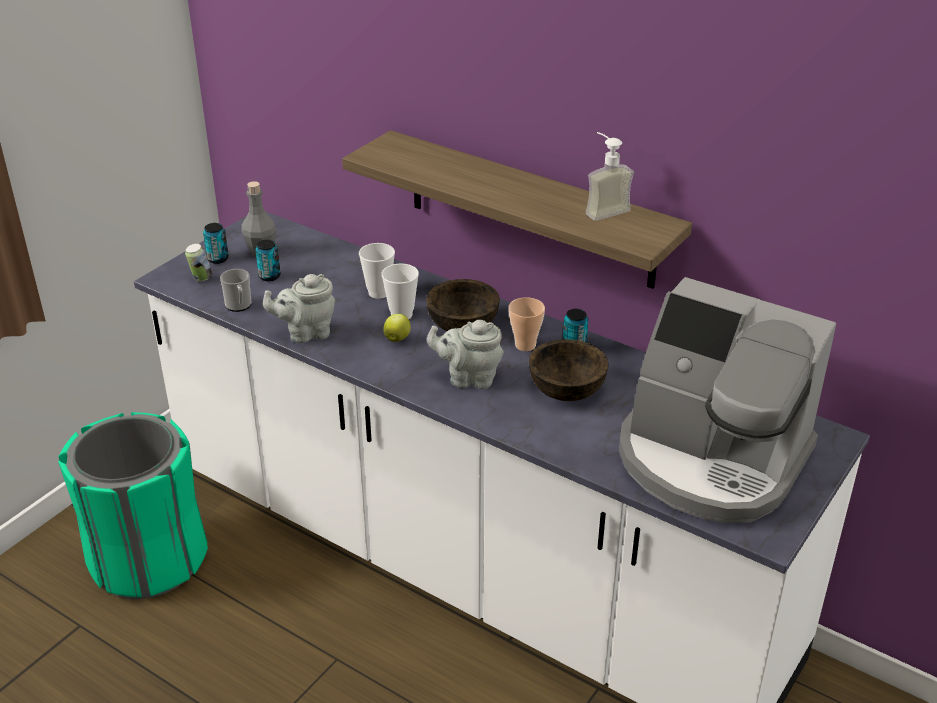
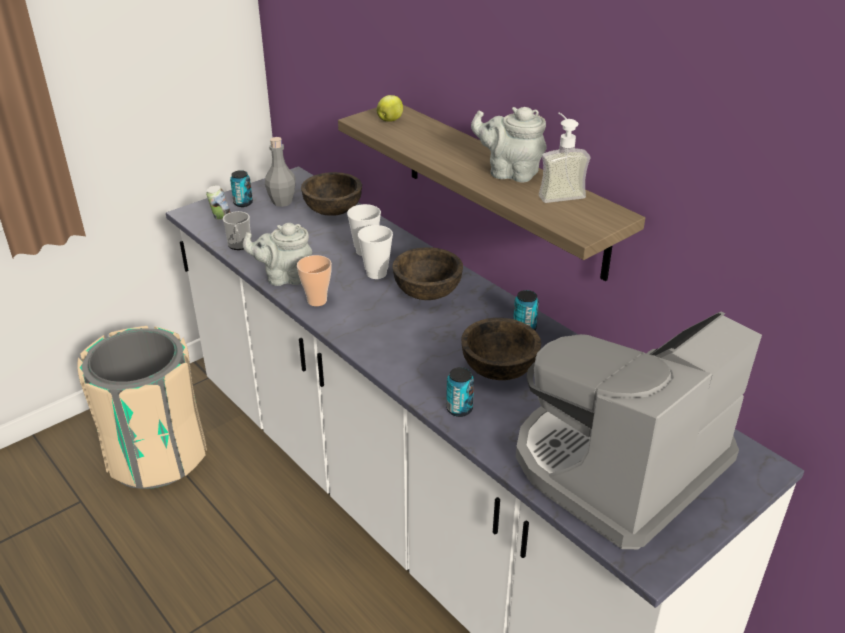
camera: 15 degrees right, 0 degrees up
green trash can [58,412,208,600] -> beige trash can [77,326,207,489]
can [255,240,281,281] -> can moved to [446,367,474,417]
apple [383,314,411,342] -> apple moved to [377,95,403,122]
grey teapot [427,320,504,389] -> grey teapot moved to [471,107,547,182]
cup [509,297,545,351] -> cup moved to [297,255,332,306]
coffee machine [619,277,836,523] -> coffee machine turned 90 degrees clockwise [516,311,762,549]
none -> brown bowl [301,172,362,216]

